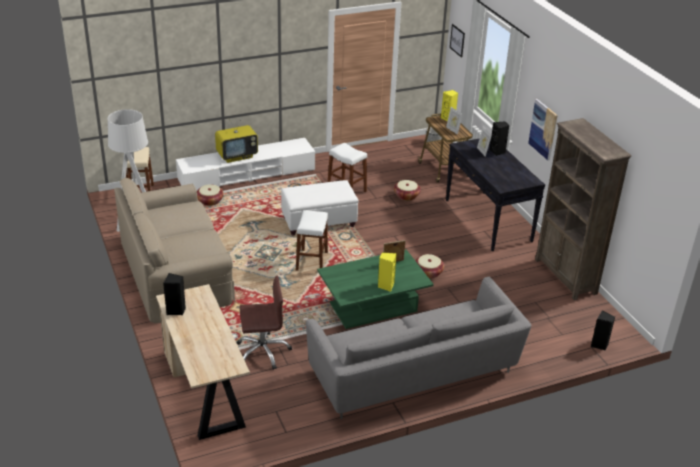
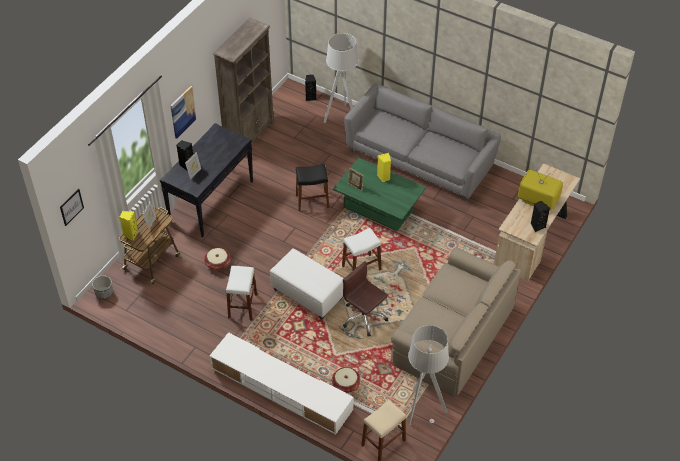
camera: 125 degrees left, 15 degrees up
television [215,119,258,163] -> television moved to [518,169,563,210]
brown office chair [236,275,292,370] -> brown office chair moved to [343,261,388,336]
basket [415,254,444,279] -> black stool [296,164,329,211]
none -> grey floor lamp [324,33,359,123]

